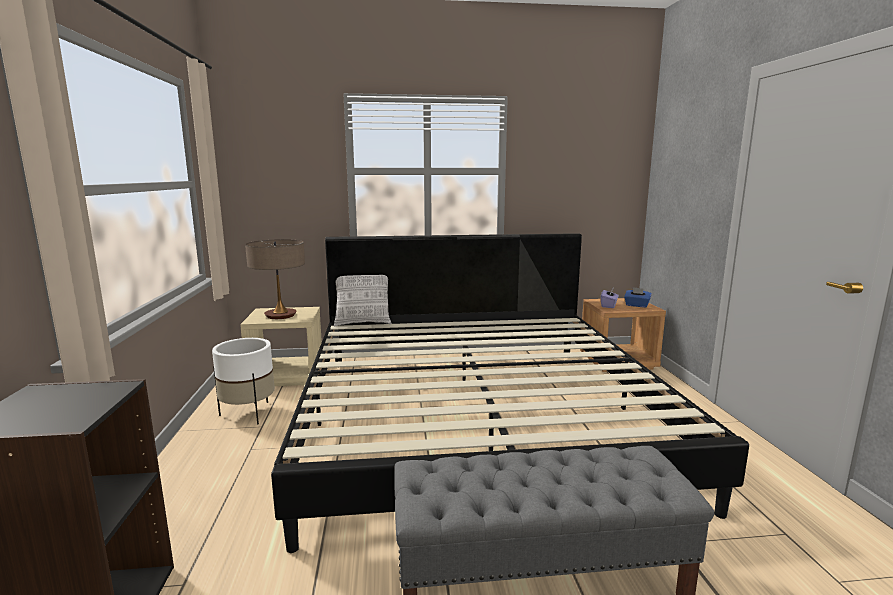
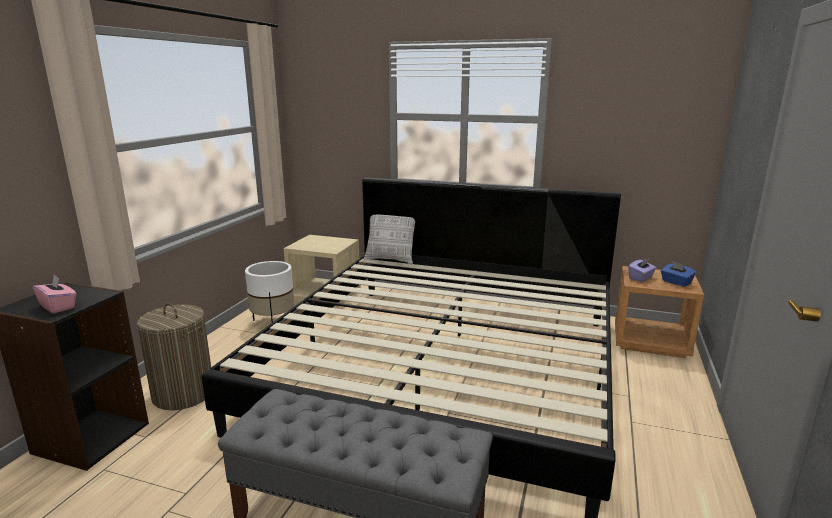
camera: 25 degrees right, 5 degrees up
table lamp [245,239,305,319] -> none
none -> pink tissue box [33,275,76,314]
none -> laundry basket [137,303,211,410]

